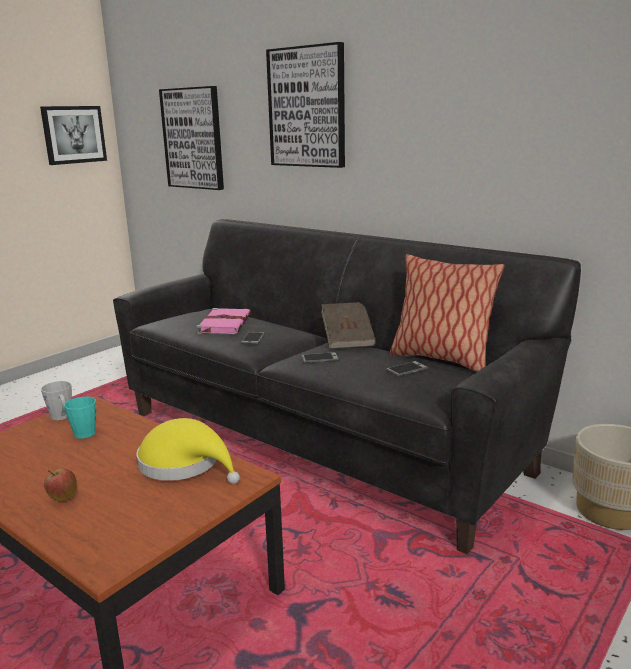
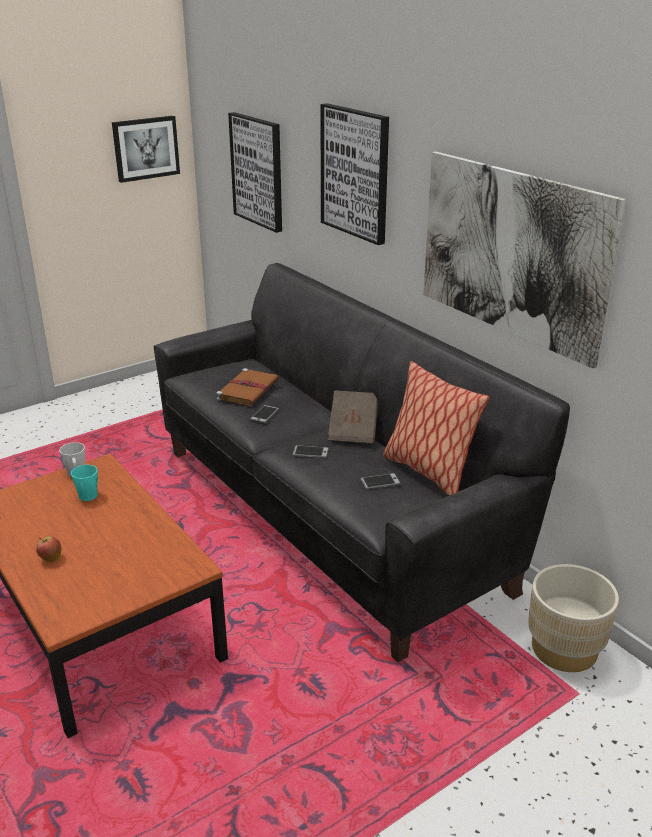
camera: 15 degrees right, 10 degrees up
yellow hat [136,418,240,484] -> none
pink book [196,308,251,334] -> brown book [216,368,279,406]
none -> picture [423,152,626,369]

